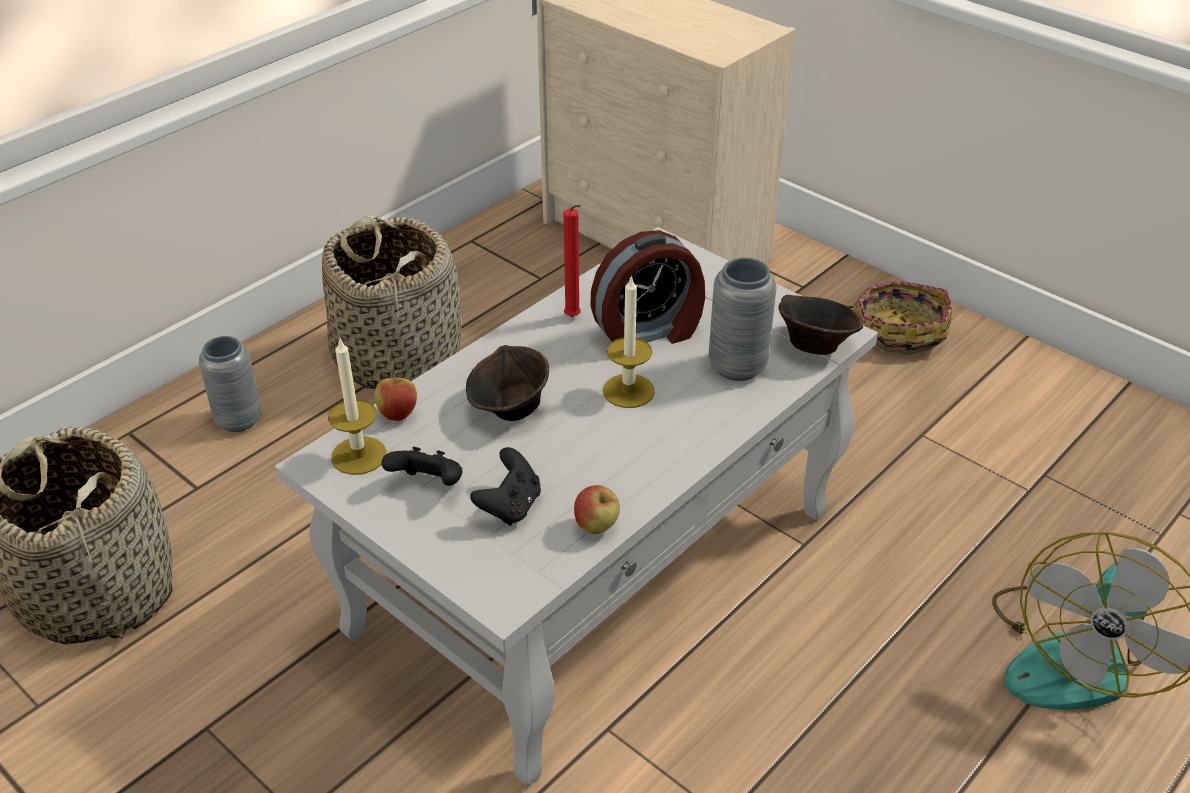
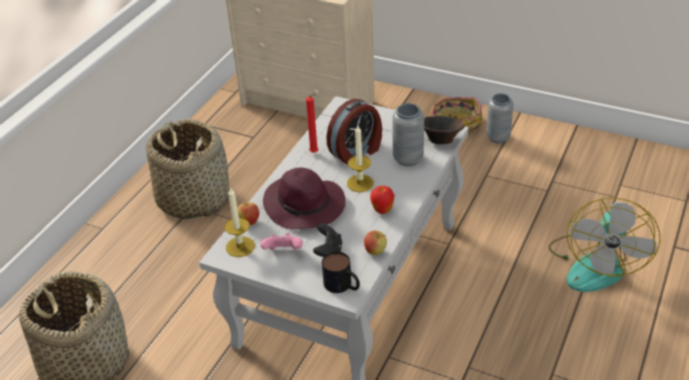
camera: 15 degrees left, 0 degrees up
grey vase [199,336,261,432] -> grey vase moved to [486,93,514,143]
black game controller [381,447,462,486] -> pink game controller [261,233,303,250]
brown bowl [466,345,549,421] -> purple hat [263,167,346,229]
none -> mug [322,252,360,293]
none -> apple [370,186,395,214]

